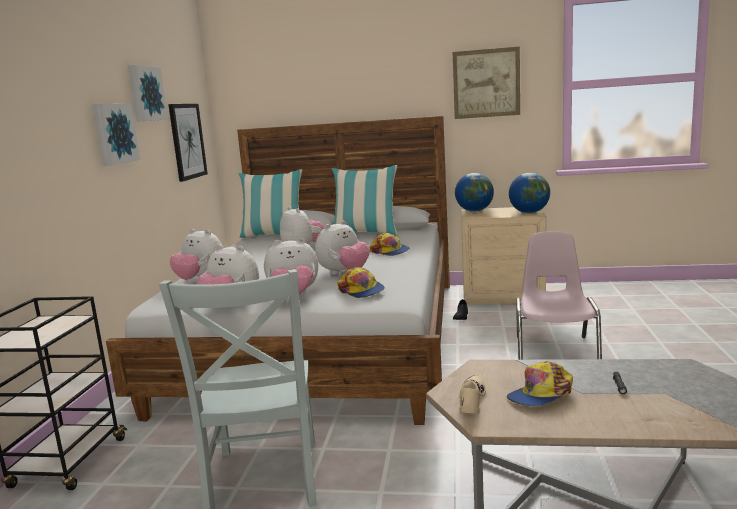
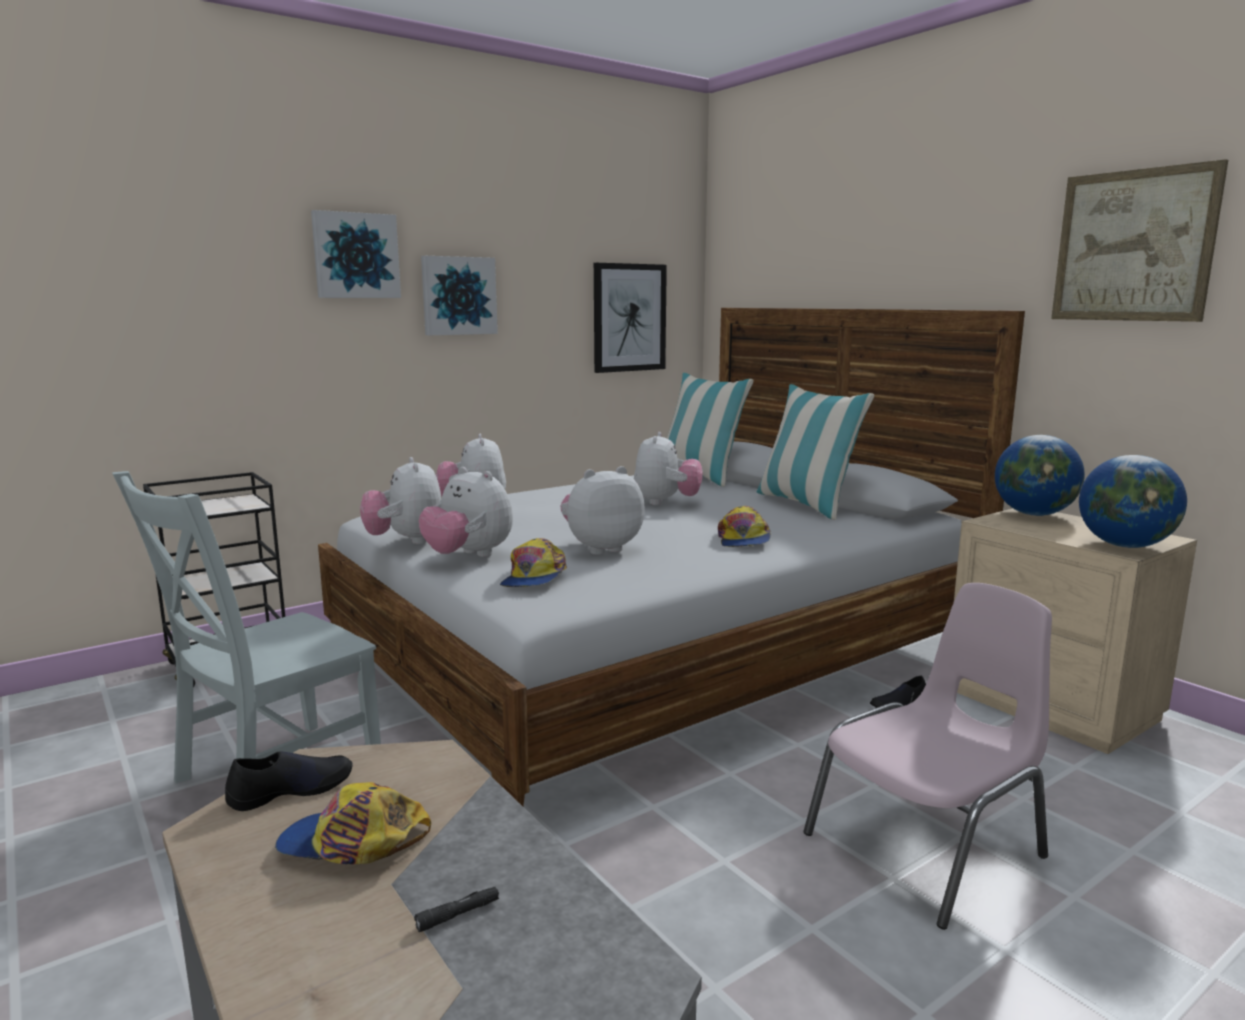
camera: 45 degrees right, 0 degrees up
picture [128,65,168,122] -> picture moved to [311,210,401,298]
plush toy [315,220,370,275] -> plush toy turned 150 degrees clockwise [560,466,645,555]
beige shoe [459,375,486,414] -> black shoe [225,751,353,811]

